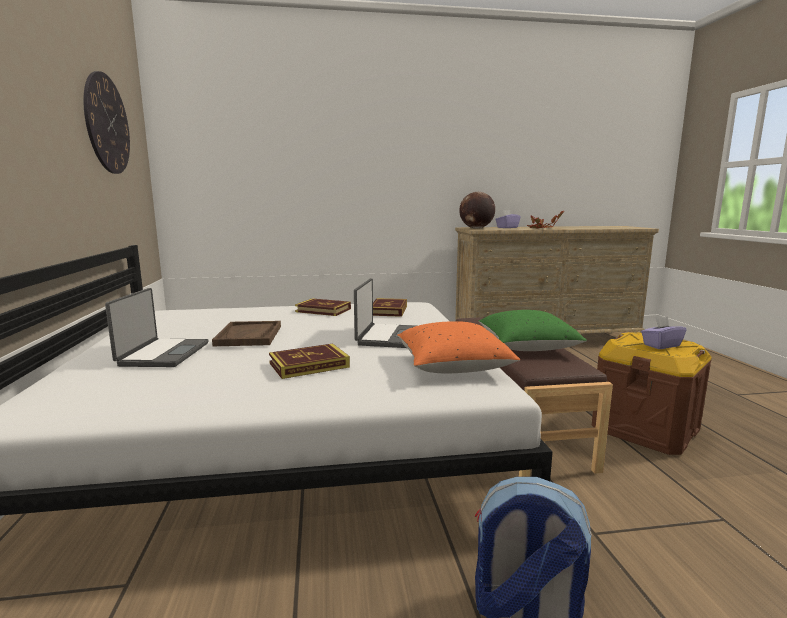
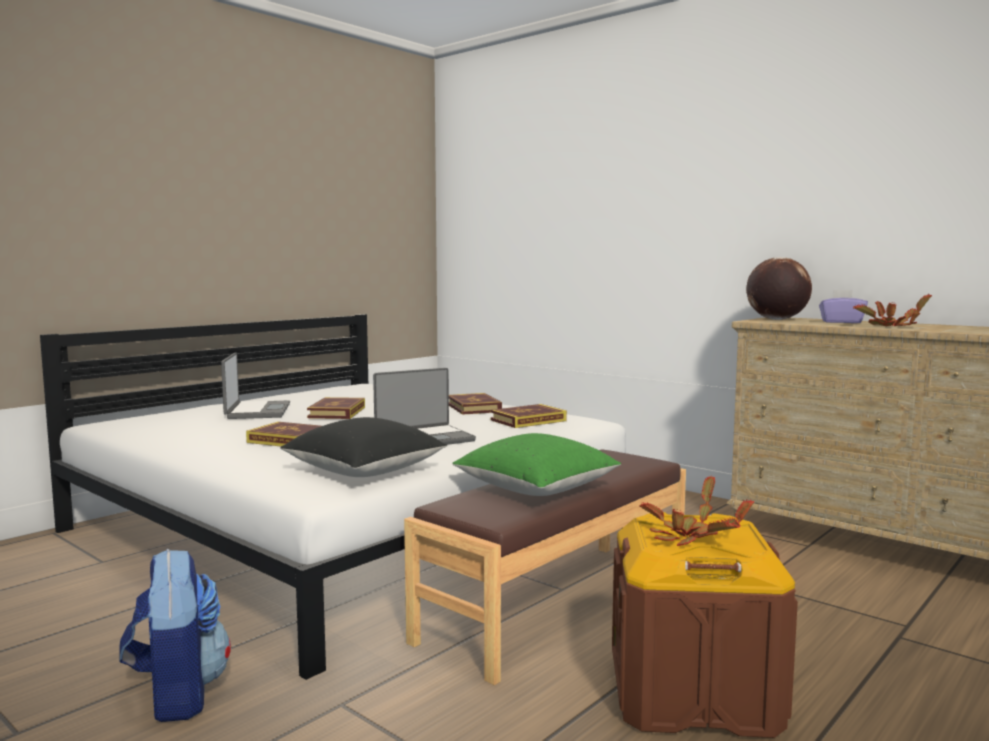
camera: 50 degrees right, 5 degrees down
wall clock [83,71,130,174] -> none
laptop [105,288,208,367] -> laptop turned 60 degrees counterclockwise [221,352,290,419]
brown tray [212,321,281,346] -> book [307,397,365,419]
orange pillow [397,321,520,373] -> black pillow [280,417,447,477]
purple tissue box [641,317,687,349] -> potted plant [639,476,754,546]

